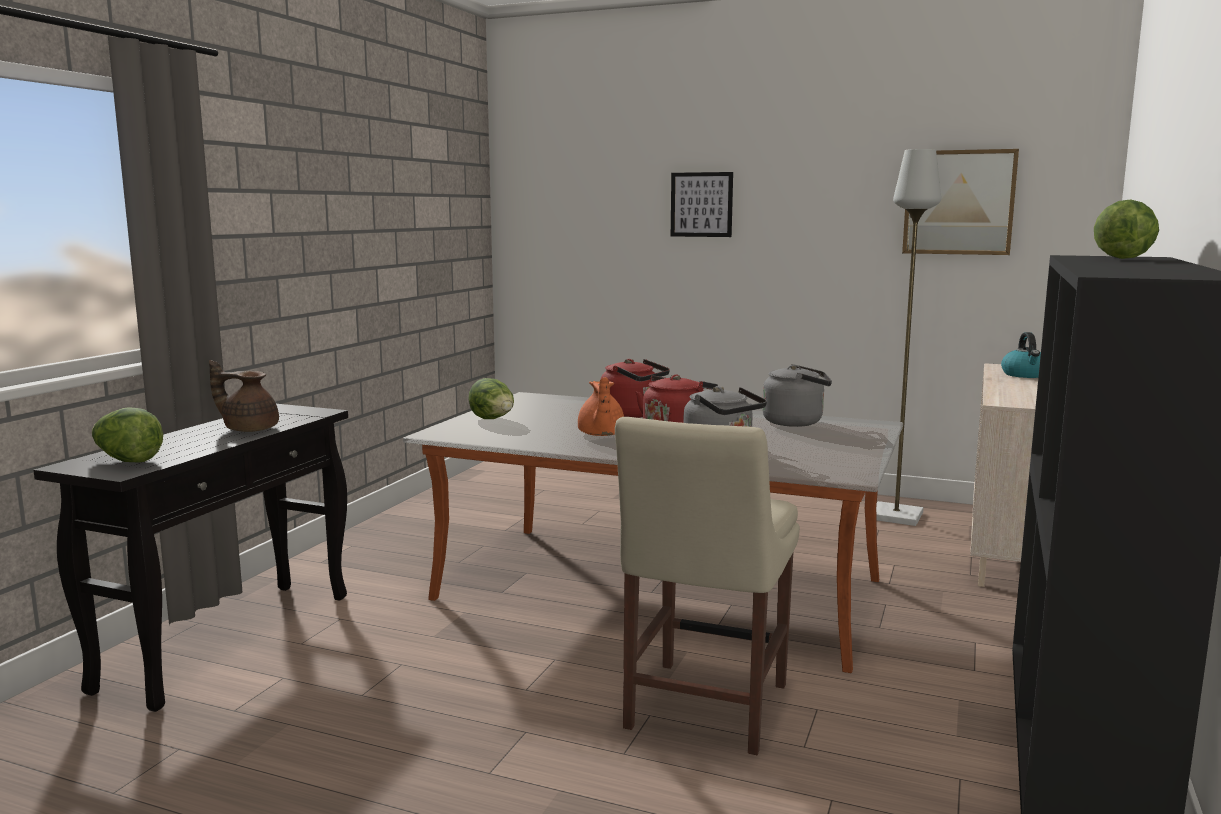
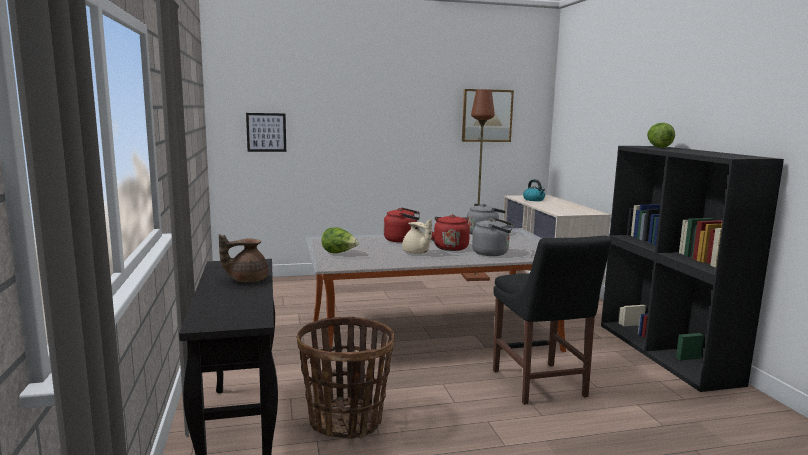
camera: 35 degrees left, 0 degrees up
lettuce [92,407,163,462] -> none
orange teapot [578,377,624,436] -> beige teapot [402,219,432,254]
beige chair [615,417,800,755] -> black chair [493,236,611,405]
picture [671,172,733,237] -> picture moved to [246,113,286,152]
grey floor lamp [876,149,941,526] -> brown floor lamp [461,89,495,281]
none -> basket [297,317,395,439]

